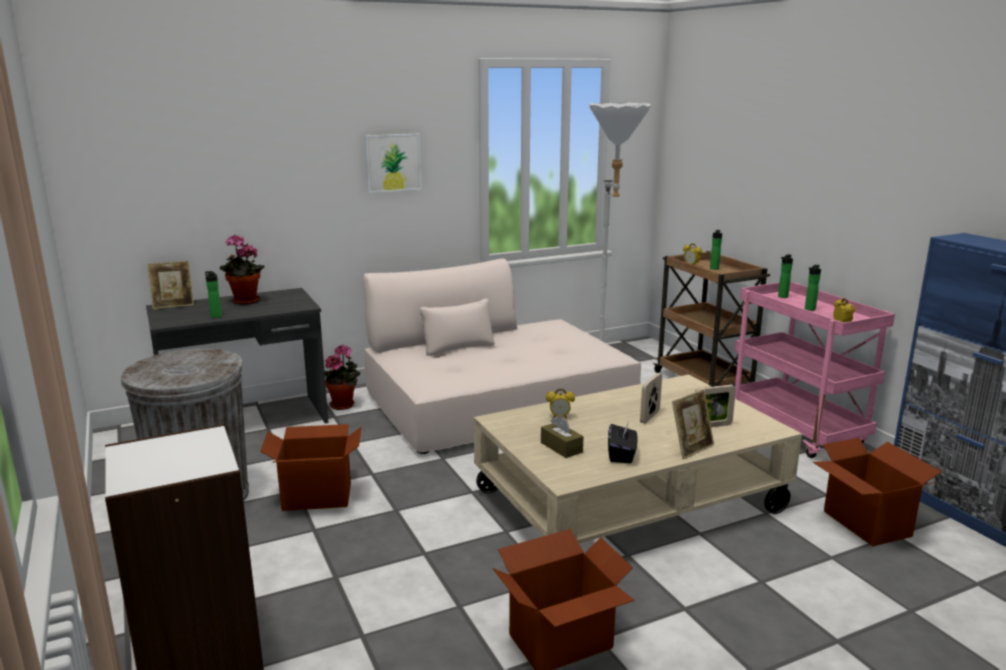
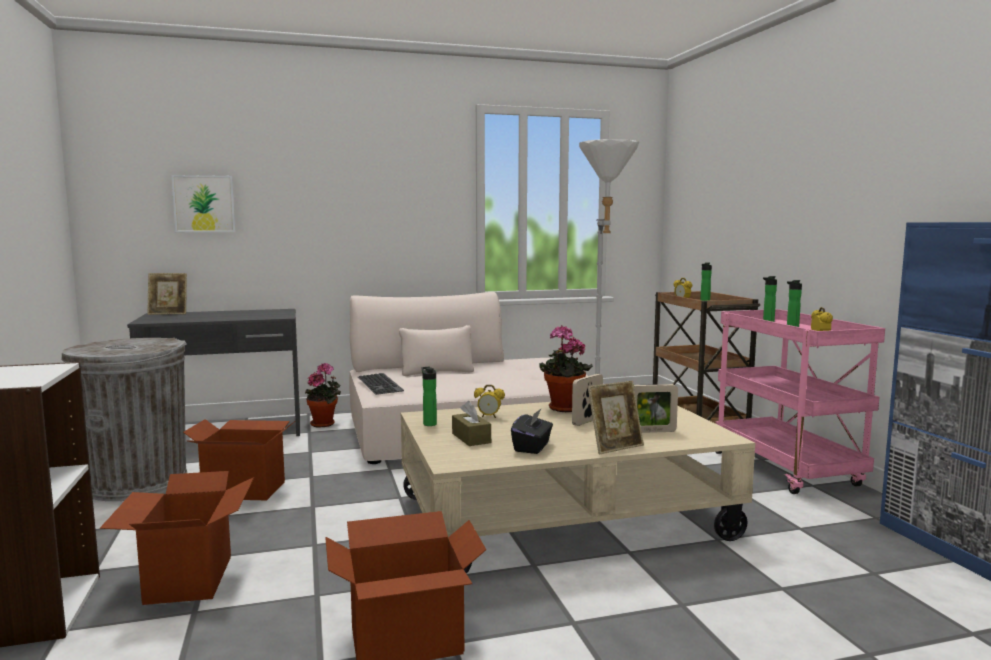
camera: 10 degrees right, 10 degrees down
bottle [205,271,222,318] -> bottle moved to [421,367,437,426]
potted plant [220,235,265,305] -> potted plant moved to [539,326,593,412]
picture [365,134,422,193] -> picture moved to [171,175,236,232]
cardboard box [813,438,942,546] -> cardboard box moved to [100,471,254,605]
none -> keyboard [358,373,404,395]

